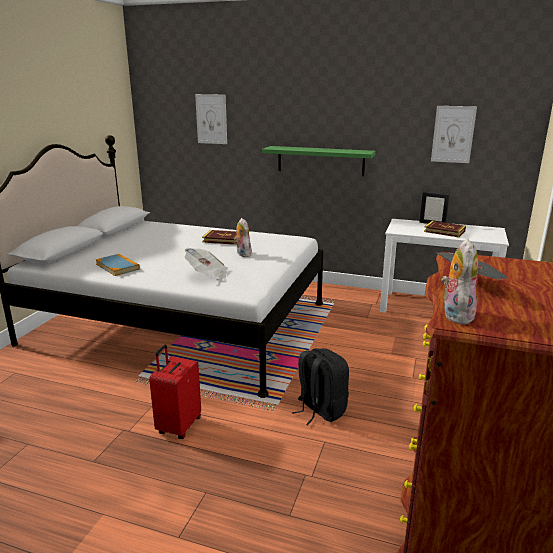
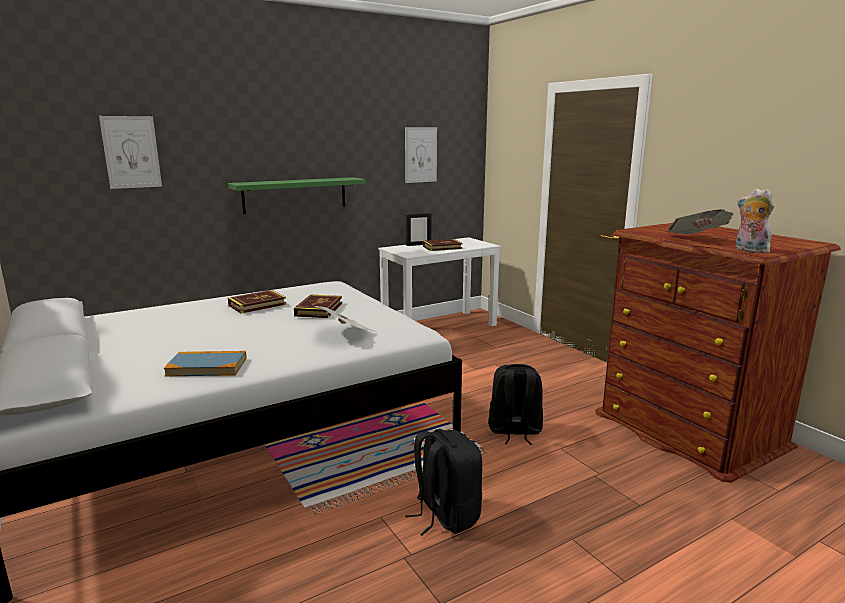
camera: 50 degrees left, 5 degrees down
red suitcase [149,345,201,439] -> black backpack [405,429,482,536]
plush toy [235,218,252,257] -> book [294,295,342,318]

